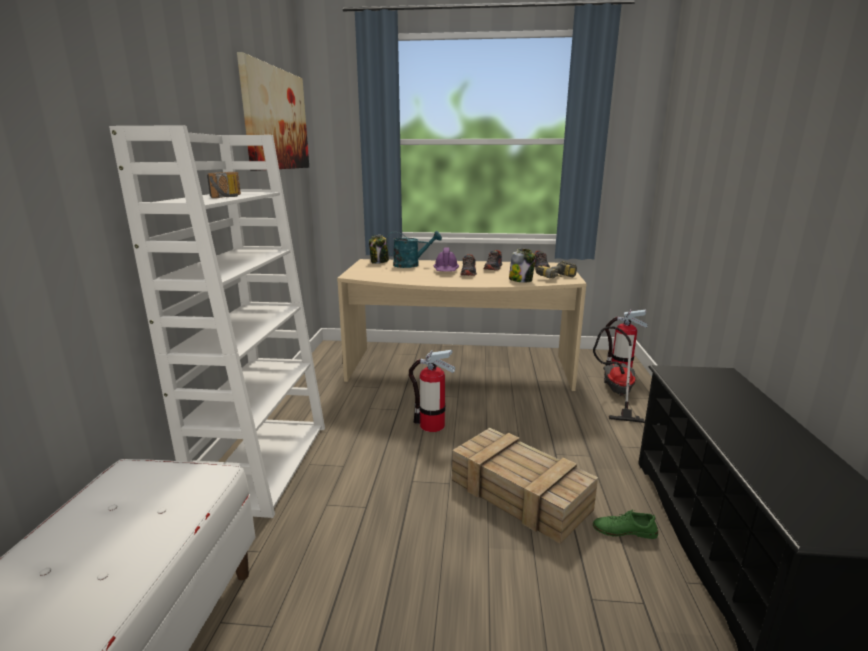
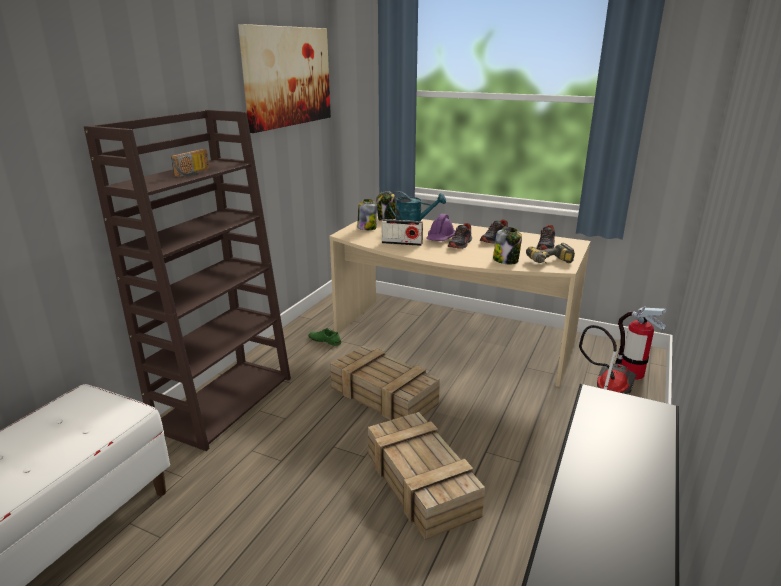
camera: 20 degrees right, 5 degrees up
white bookcase [109,125,325,518] -> brown bookcase [84,110,291,451]
fire extinguisher [409,350,455,432] -> crate [330,346,440,420]
green shoe [593,510,658,539] -> green shoe moved to [309,328,341,346]
none -> jar [357,199,378,230]
none -> radio [382,219,423,246]

